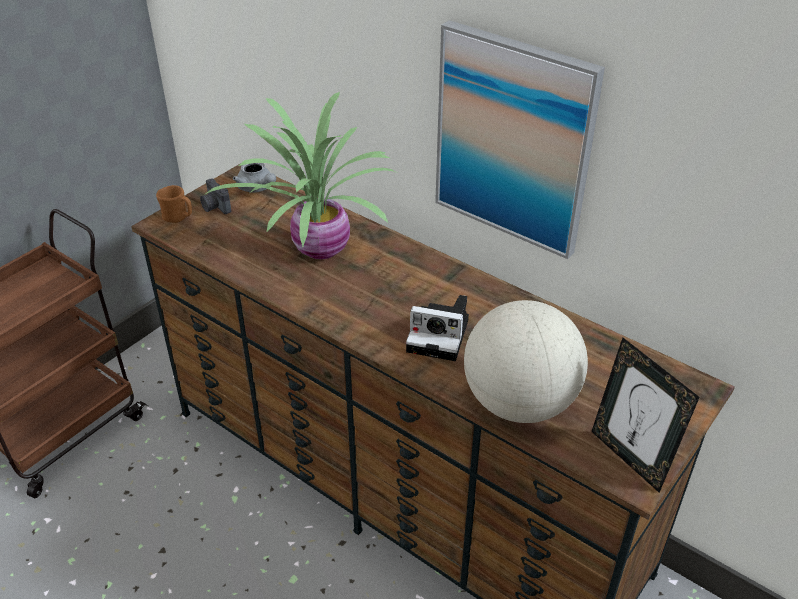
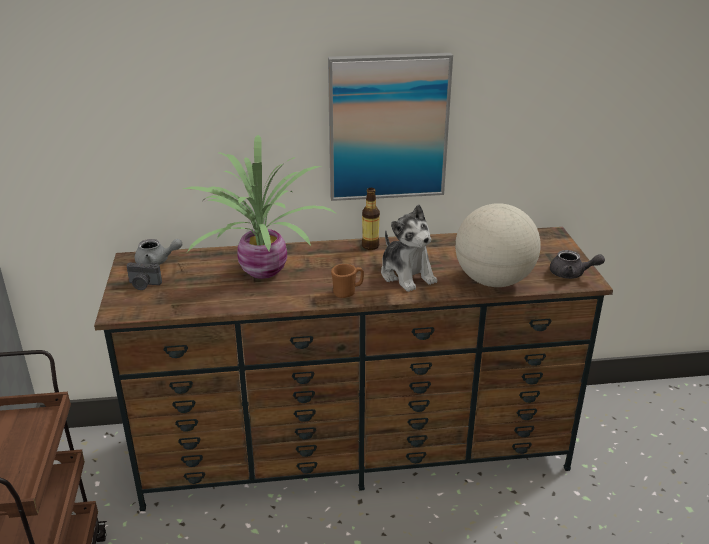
camera: 45 degrees left, 10 degrees down
brown mug [156,185,192,223] -> brown mug moved to [331,264,364,298]
camera [406,295,469,361] -> plush toy [381,205,437,292]
picture frame [591,337,700,493] -> grey teapot [550,250,605,279]
none -> bottle [362,188,380,250]

